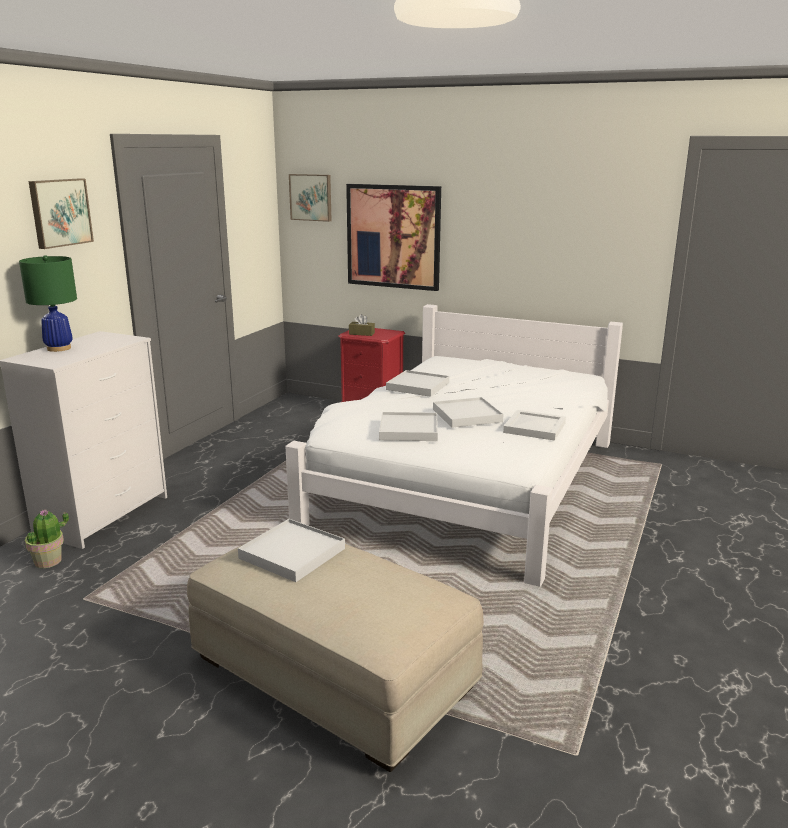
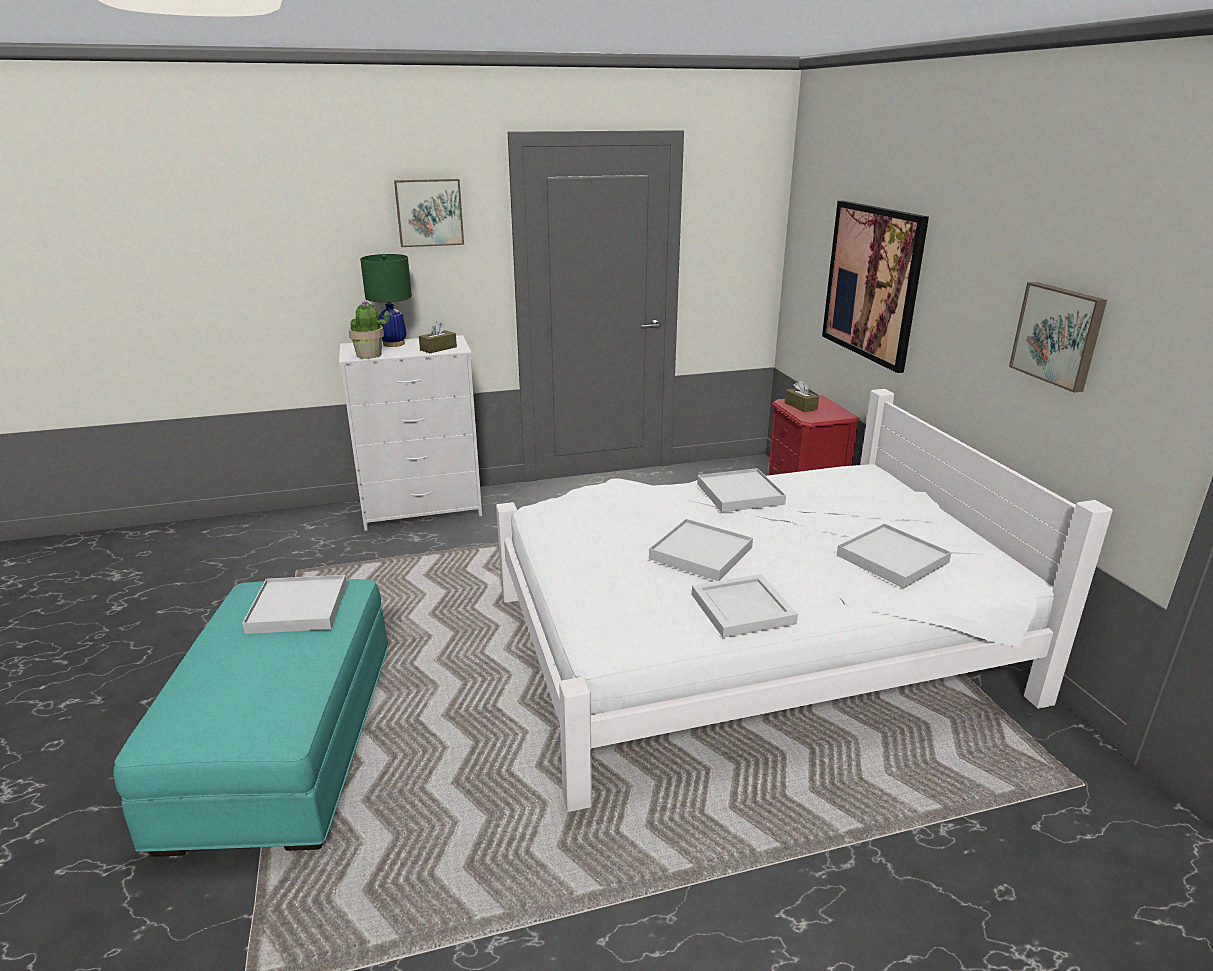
camera: 50 degrees right, 5 degrees up
potted plant [25,509,69,568] -> potted plant moved to [348,301,390,359]
beige ottoman [187,542,484,772] -> turquoise ottoman [113,579,388,857]
picture [289,174,332,222] -> picture moved to [1009,282,1107,393]
white tray [379,412,438,441] -> white tray moved to [837,523,952,588]
none -> brown tissue box [419,321,457,353]

